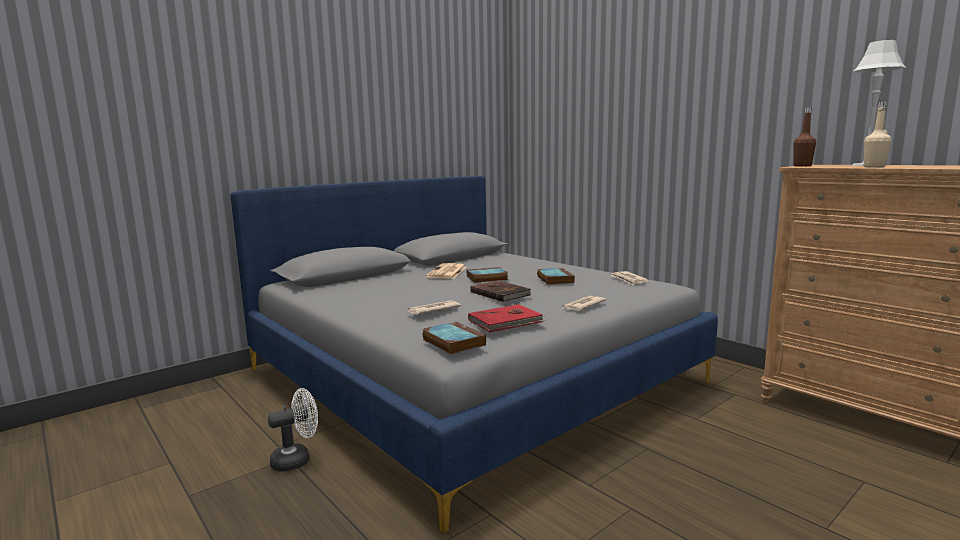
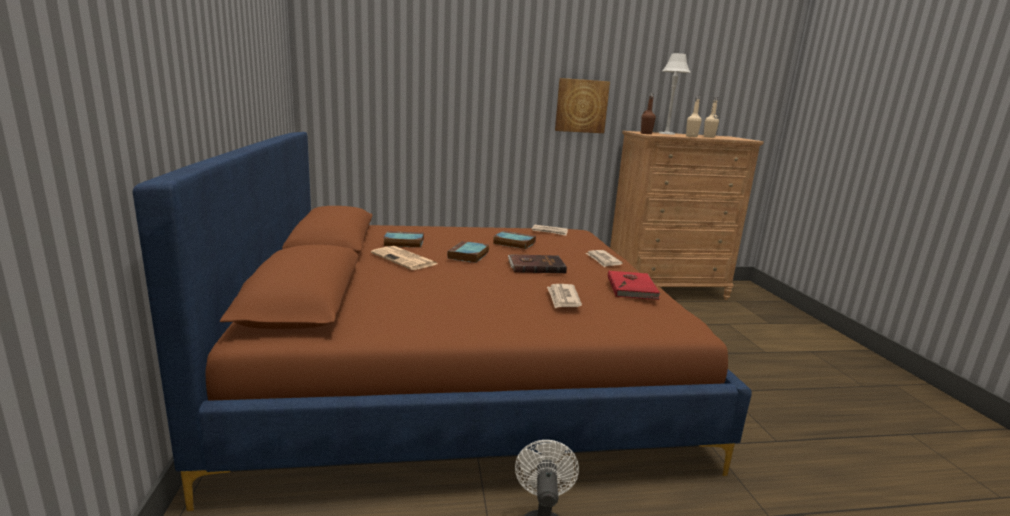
camera: 60 degrees left, 5 degrees up
grey bed [230,176,718,533] -> brown bed [133,132,752,511]
book [423,321,486,355] -> book moved to [383,231,424,248]
none -> picture [555,78,610,133]
none -> beige bottle [704,97,719,138]

